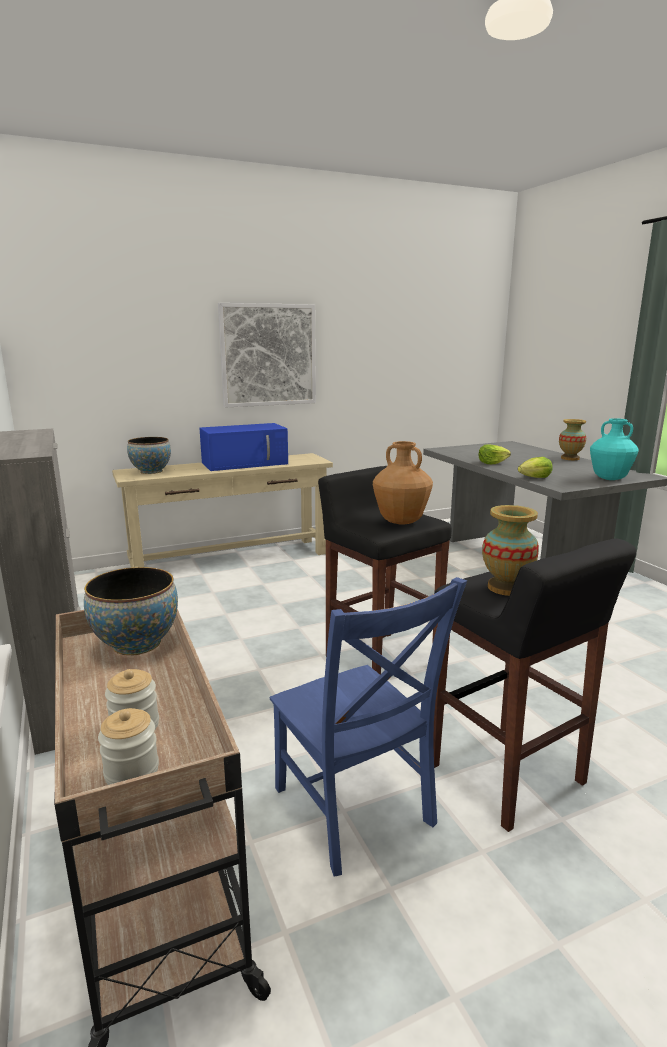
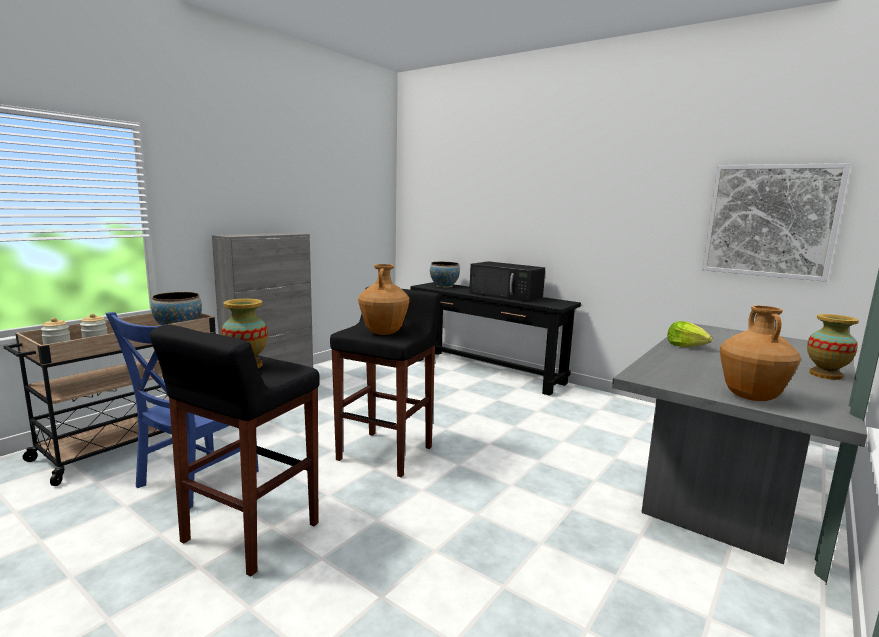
camera: 60 degrees right, 5 degrees down
beige console table [112,453,333,568] -> black console table [410,282,581,396]
blue microwave [200,423,288,471] -> black microwave [469,261,545,302]
picture [218,303,316,408] -> picture moved to [702,163,850,282]
lettuce [518,457,553,478] -> none
turquoise vase [590,418,639,480] -> brown vase [720,305,801,401]

